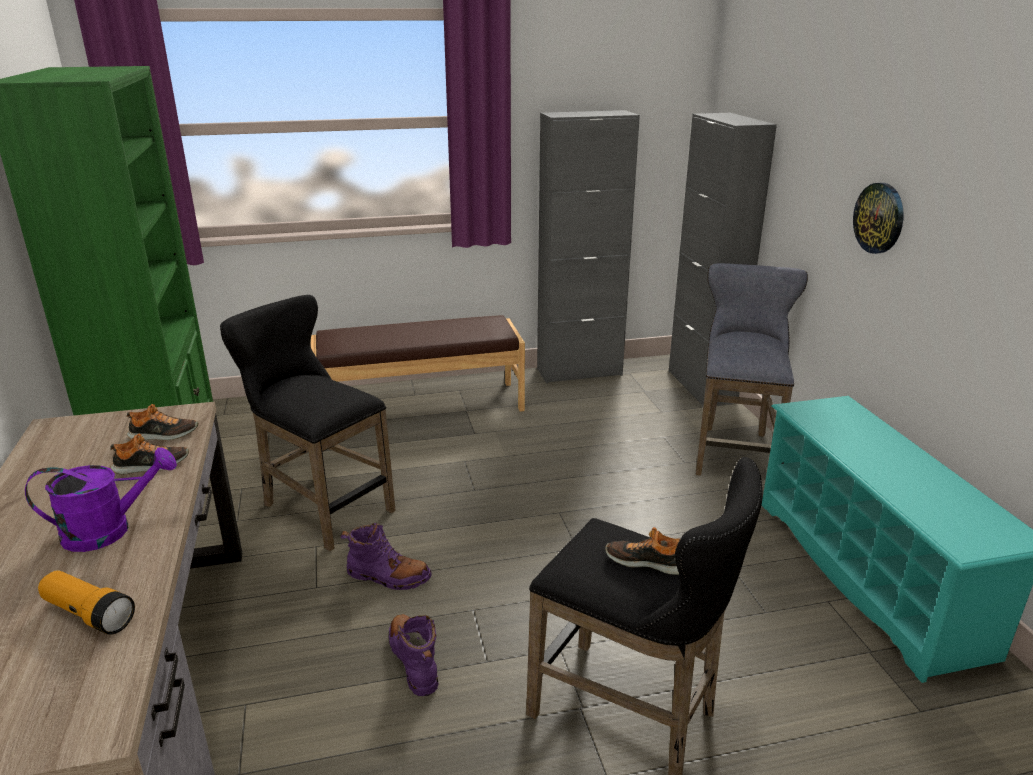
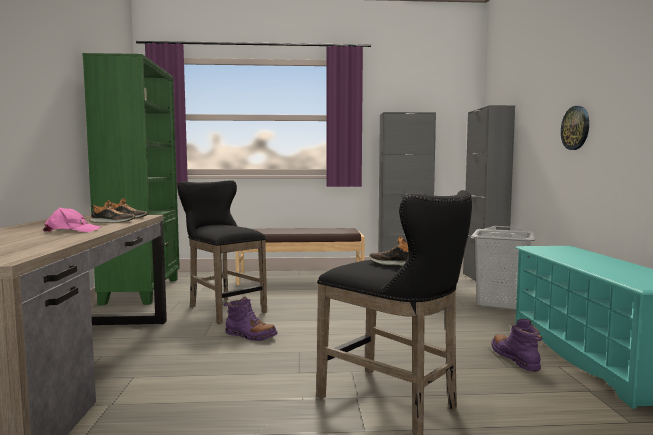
camera: 10 degrees right, 20 degrees down
purple watering can [25,447,177,552] -> pink cap [43,207,101,232]
flashlight [38,570,135,634] -> none
purple boot [389,614,439,696] -> purple boot moved to [491,319,543,372]
grey stool [696,263,808,476] -> grey laundry basket [471,226,535,310]

